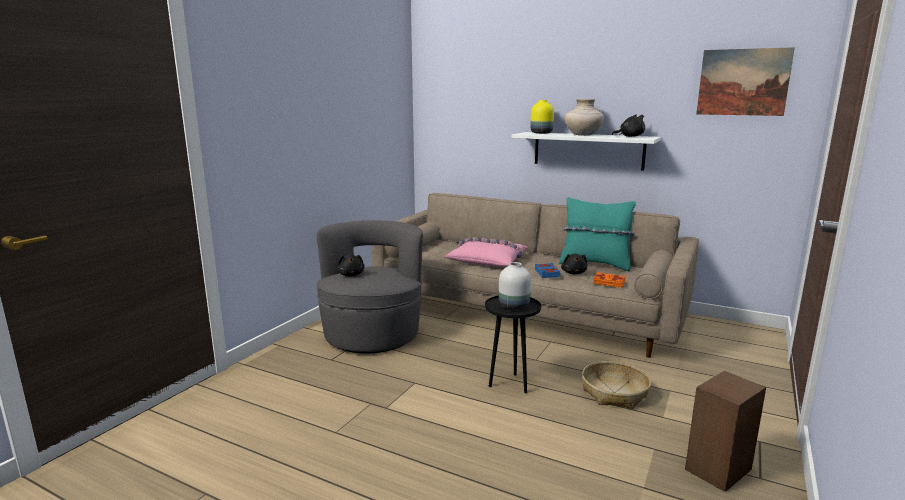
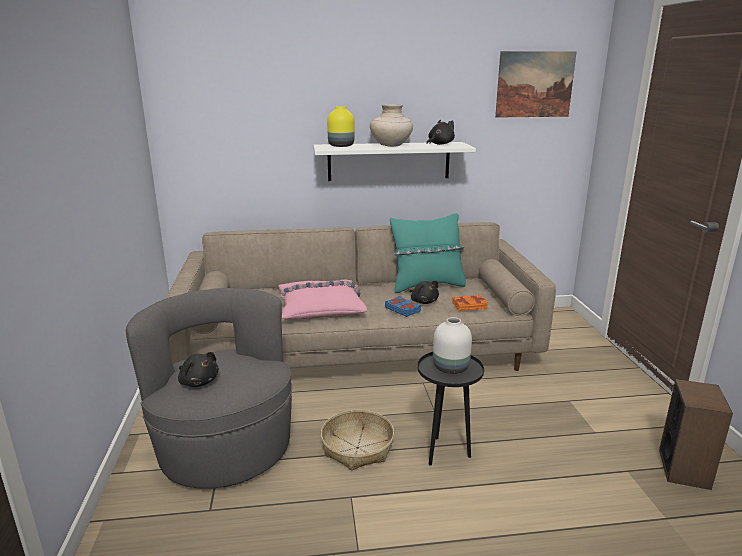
camera: 35 degrees left, 5 degrees up
basket [582,361,651,409] -> basket moved to [321,410,394,471]

